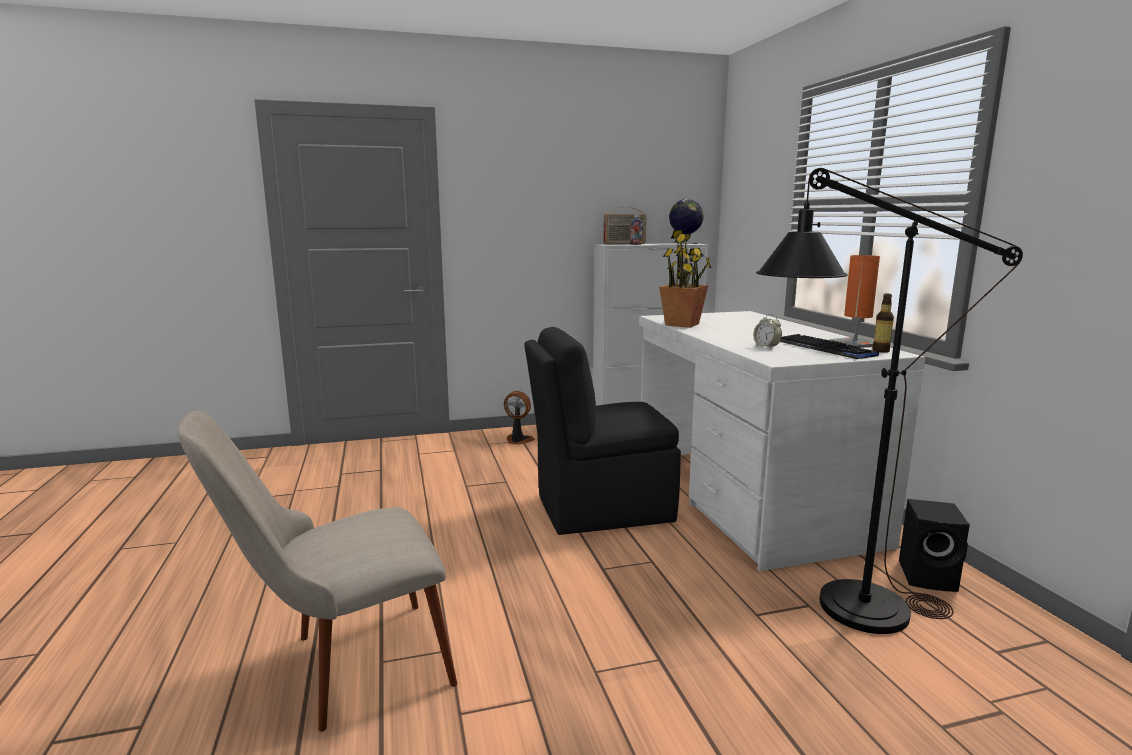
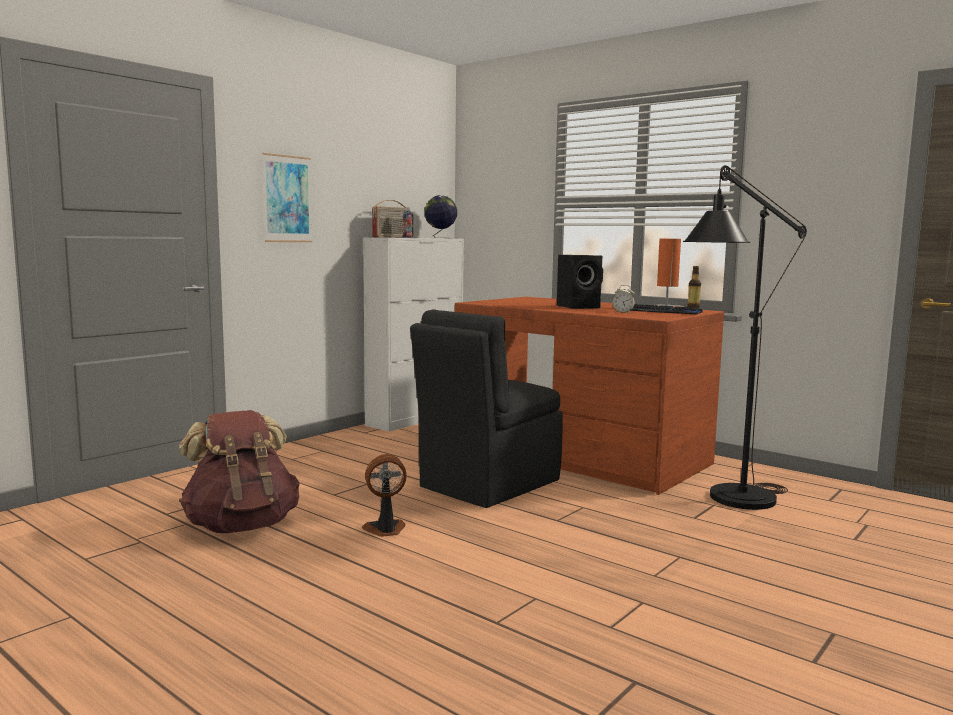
camera: 35 degrees left, 5 degrees down
beige chair [177,411,457,732] -> none
fan [504,391,535,445] -> fan moved to [362,454,407,537]
white desk [639,311,925,571] -> brown desk [455,297,724,495]
potted plant [659,230,711,328] -> none
black speaker [899,499,970,592] -> black speaker moved to [557,255,603,309]
none -> brown backpack [179,410,300,533]
none -> picture [262,153,312,242]

